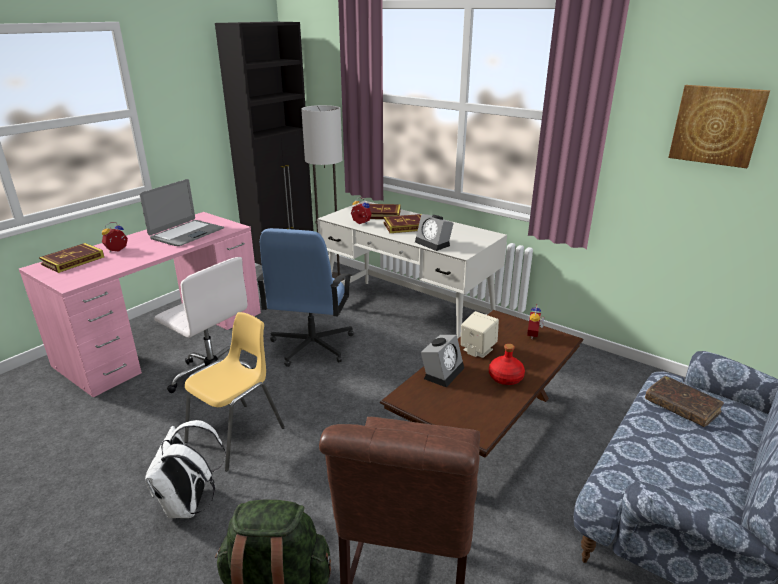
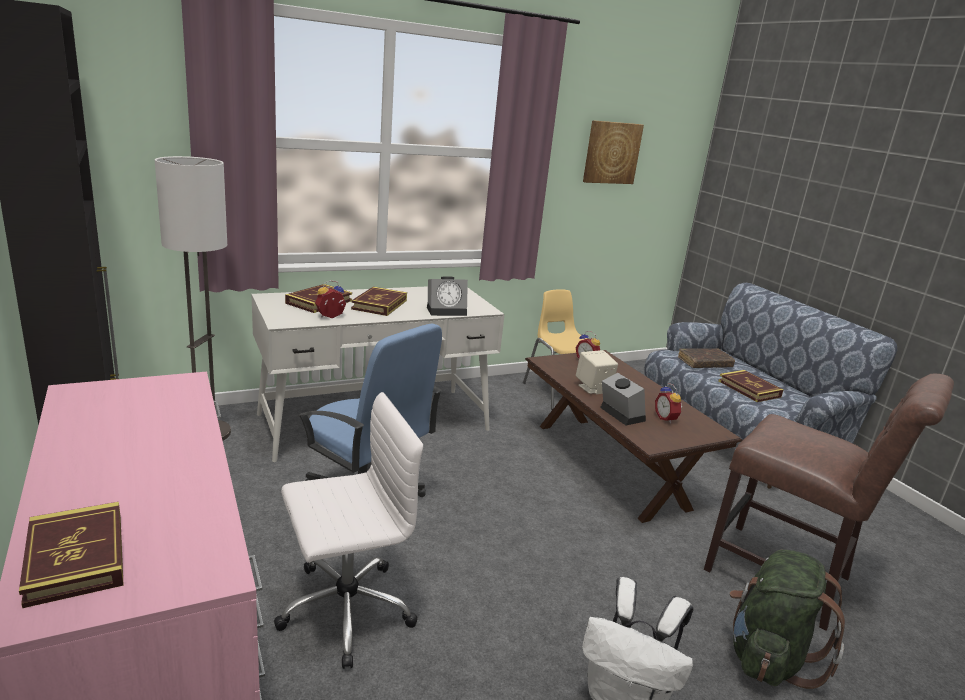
camera: 65 degrees left, 5 degrees down
alarm clock [102,222,128,252] -> alarm clock moved to [655,383,682,424]
laptop [140,179,224,246] -> none
yellow chair [184,312,285,472] -> yellow chair moved to [523,289,590,410]
red bottle [489,344,525,385] -> none
none -> book [718,370,783,402]

